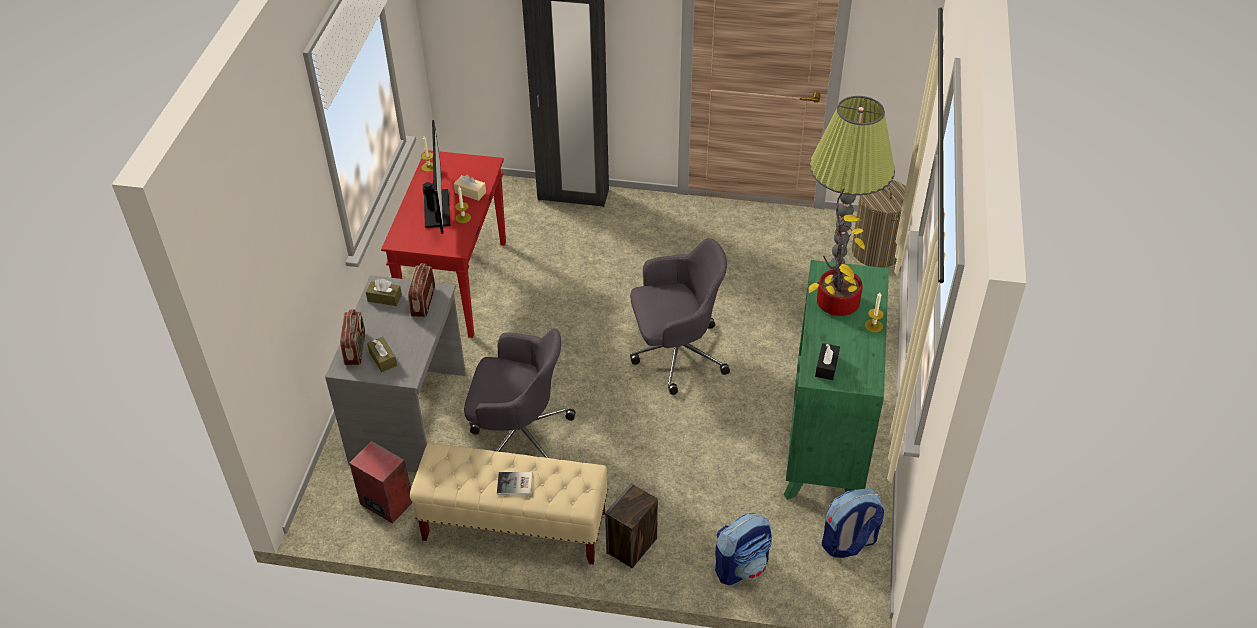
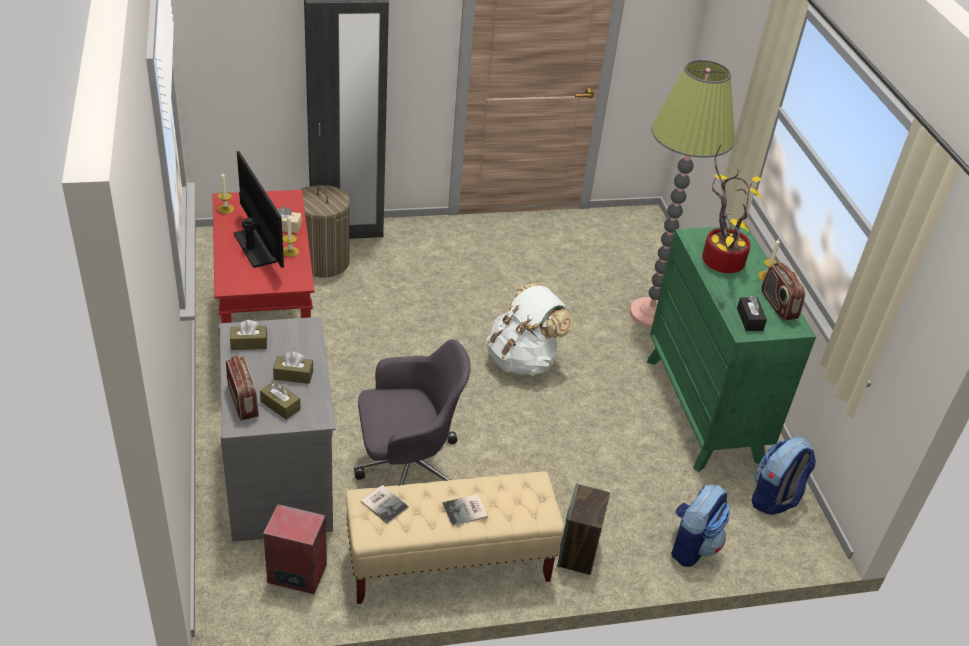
camera: 25 degrees left, 5 degrees down
radio [408,263,435,317] -> radio moved to [761,262,805,321]
grey office chair [630,238,730,395] -> white backpack [487,283,574,376]
laundry basket [852,180,906,268] -> laundry basket moved to [301,185,350,277]
none -> brown tissue box [273,352,313,384]
none -> book [361,485,409,524]

